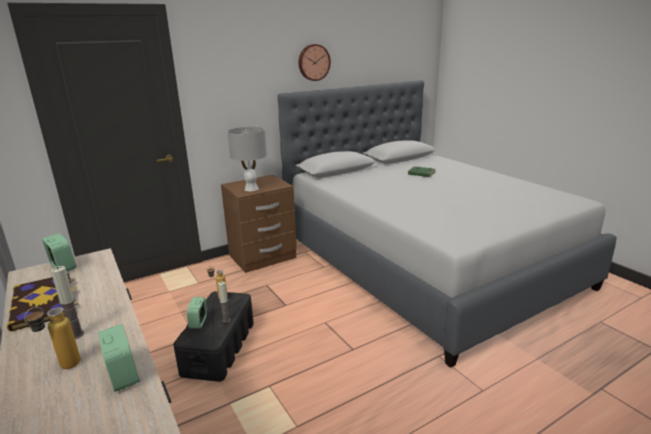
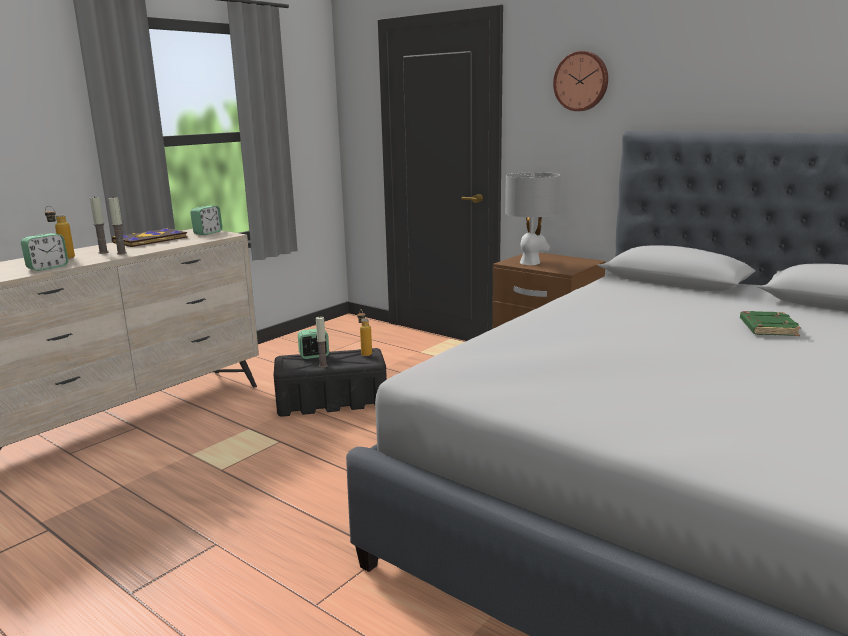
camera: 70 degrees right, 5 degrees down
wall clock [299,44,331,81] -> wall clock moved to [553,51,608,111]
none -> candle [108,198,127,255]

